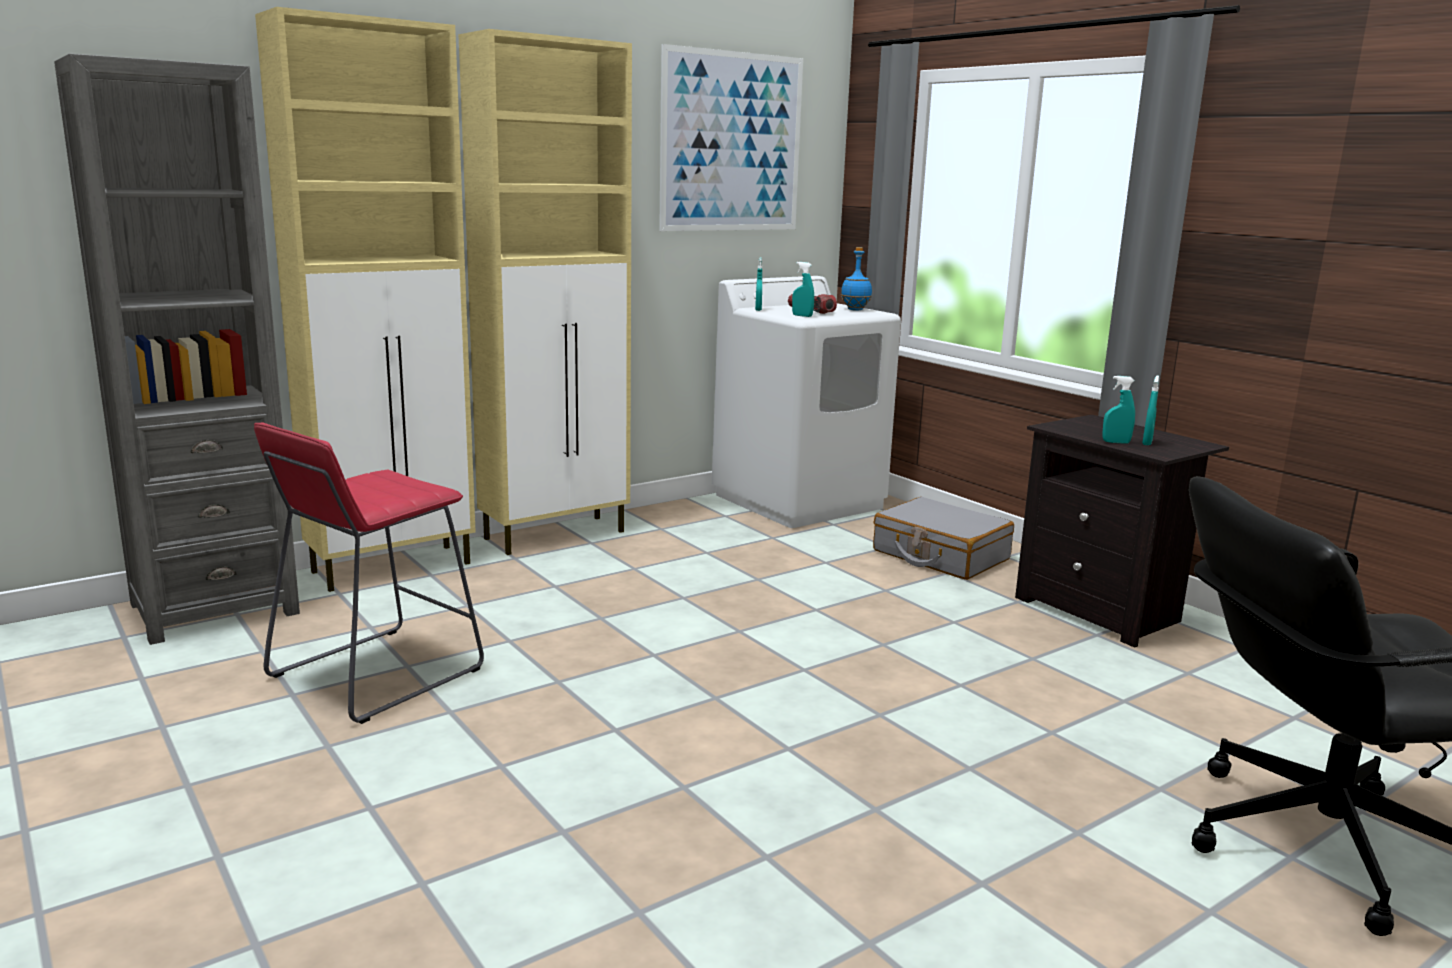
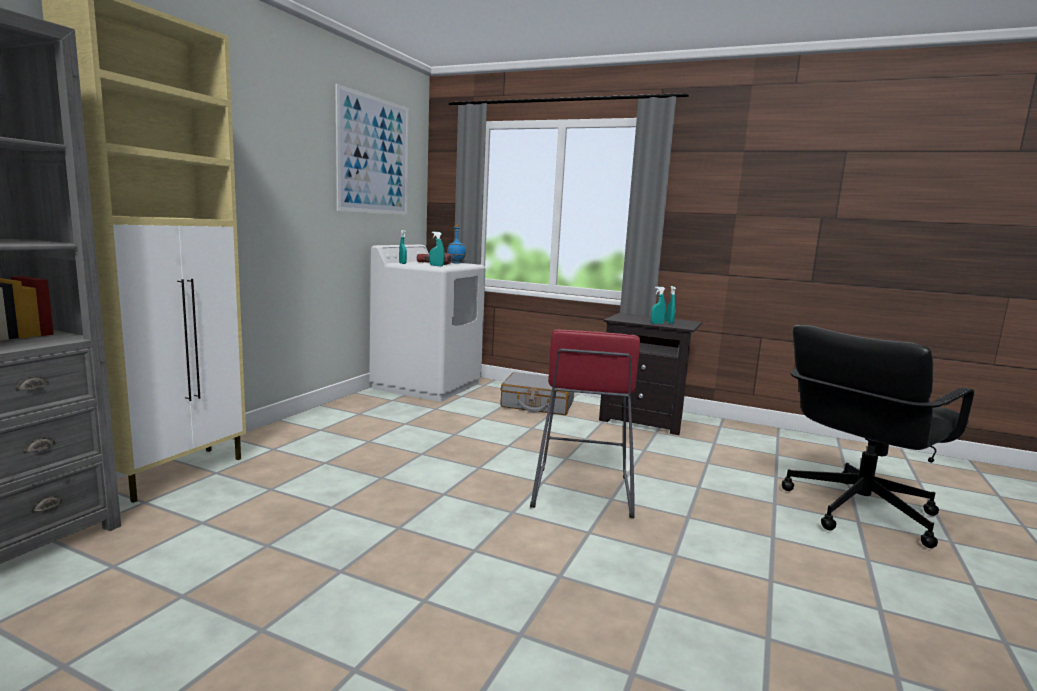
camera: 30 degrees left, 5 degrees down
red stool [254,422,484,724] -> red stool moved to [530,329,640,518]
beige cabinet [458,29,632,555] -> none

